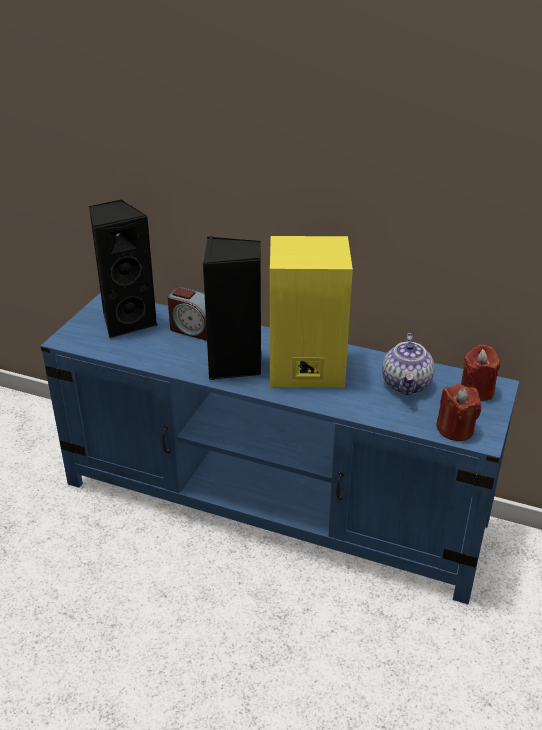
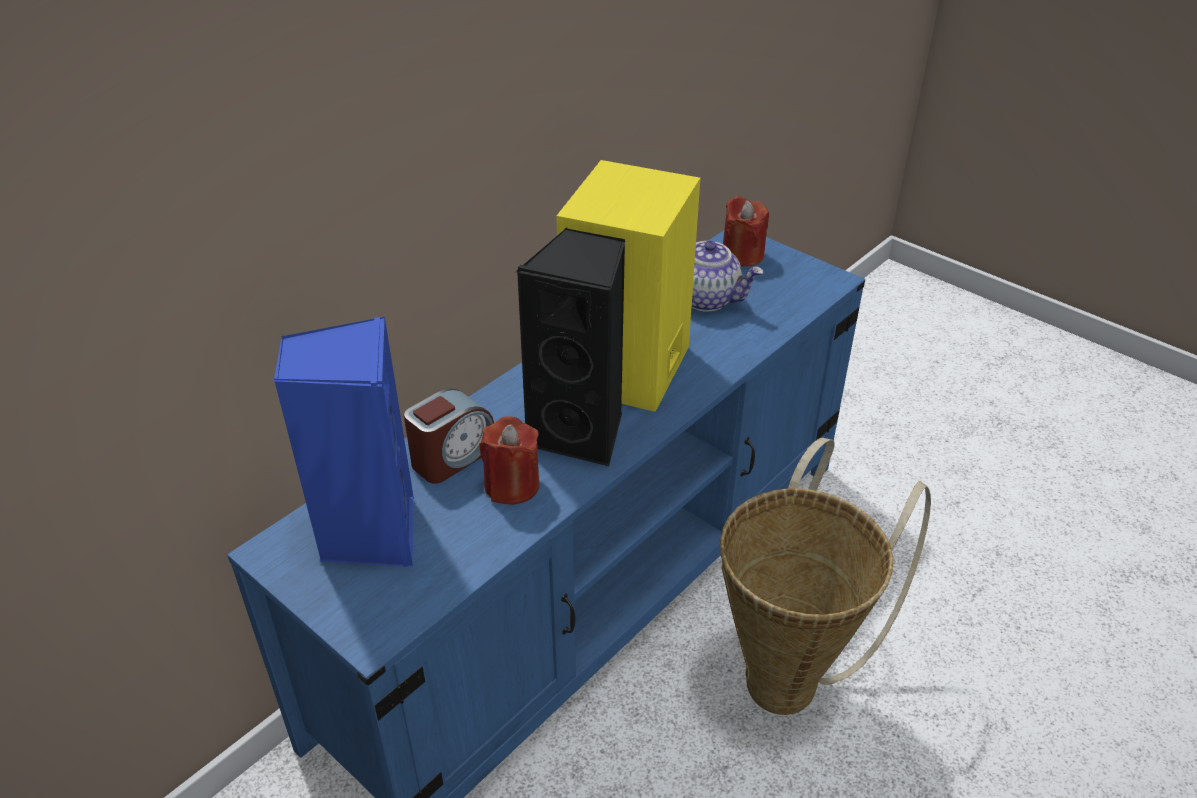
camera: 70 degrees left, 5 degrees up
black speaker [89,199,158,338] -> blue speaker [274,317,414,567]
red candle [436,384,481,441] -> red candle moved to [480,416,540,505]
none -> basket [720,438,931,715]

